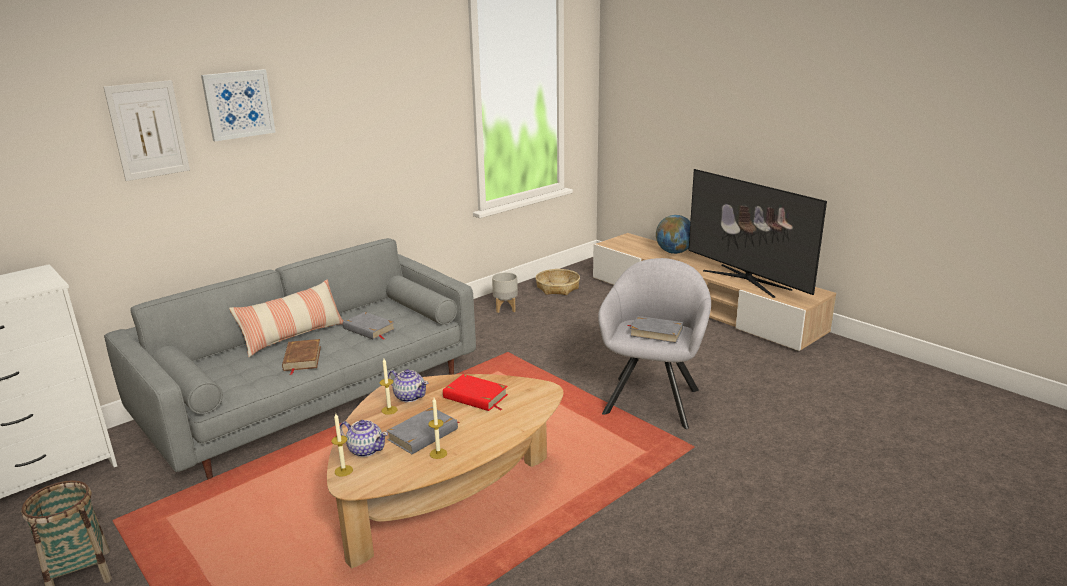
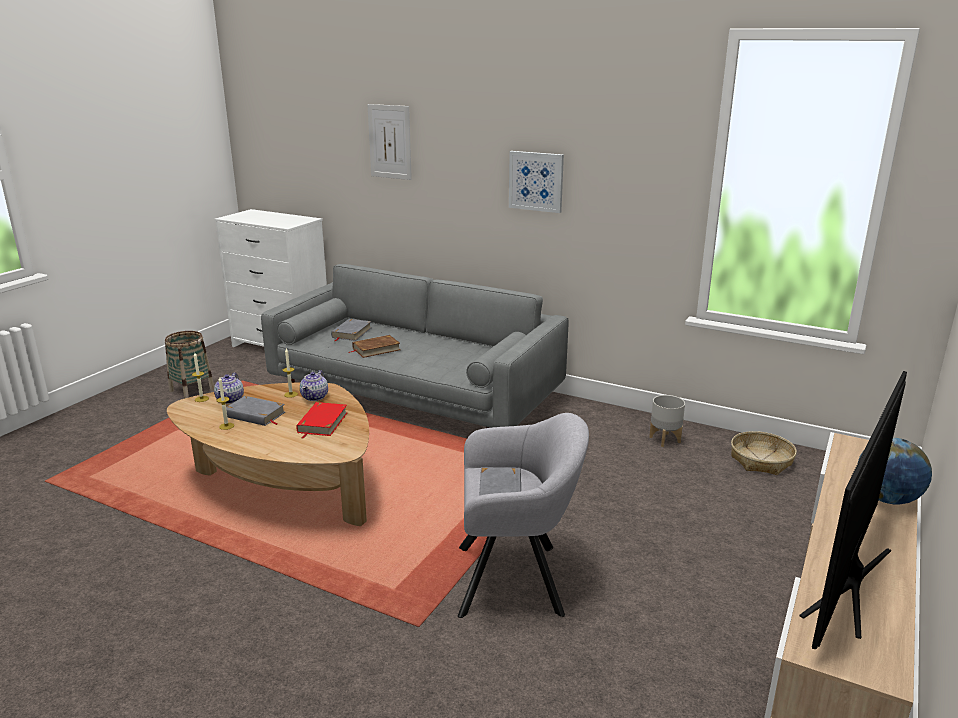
camera: 70 degrees right, 0 degrees up
picture [201,69,276,141] -> picture moved to [509,151,564,213]
pillow [229,280,344,357] -> none
grey book [343,312,395,340] -> grey book moved to [331,319,372,341]

